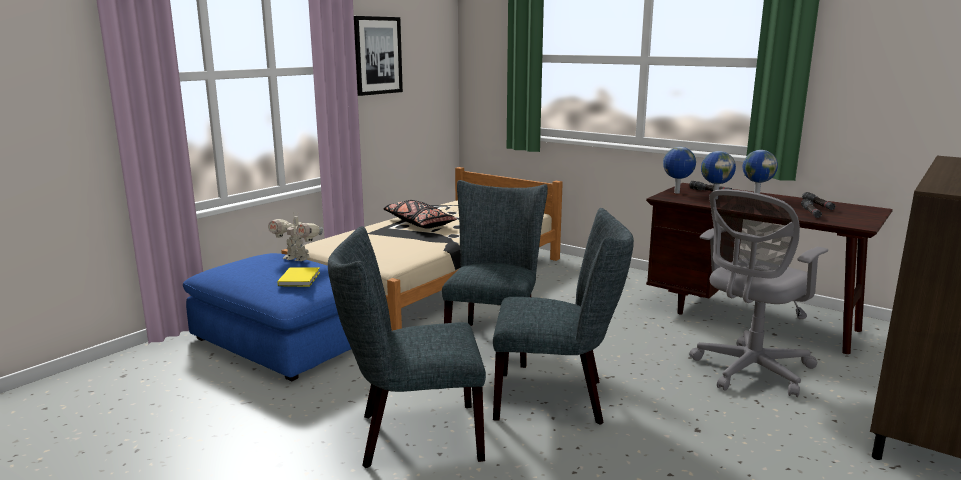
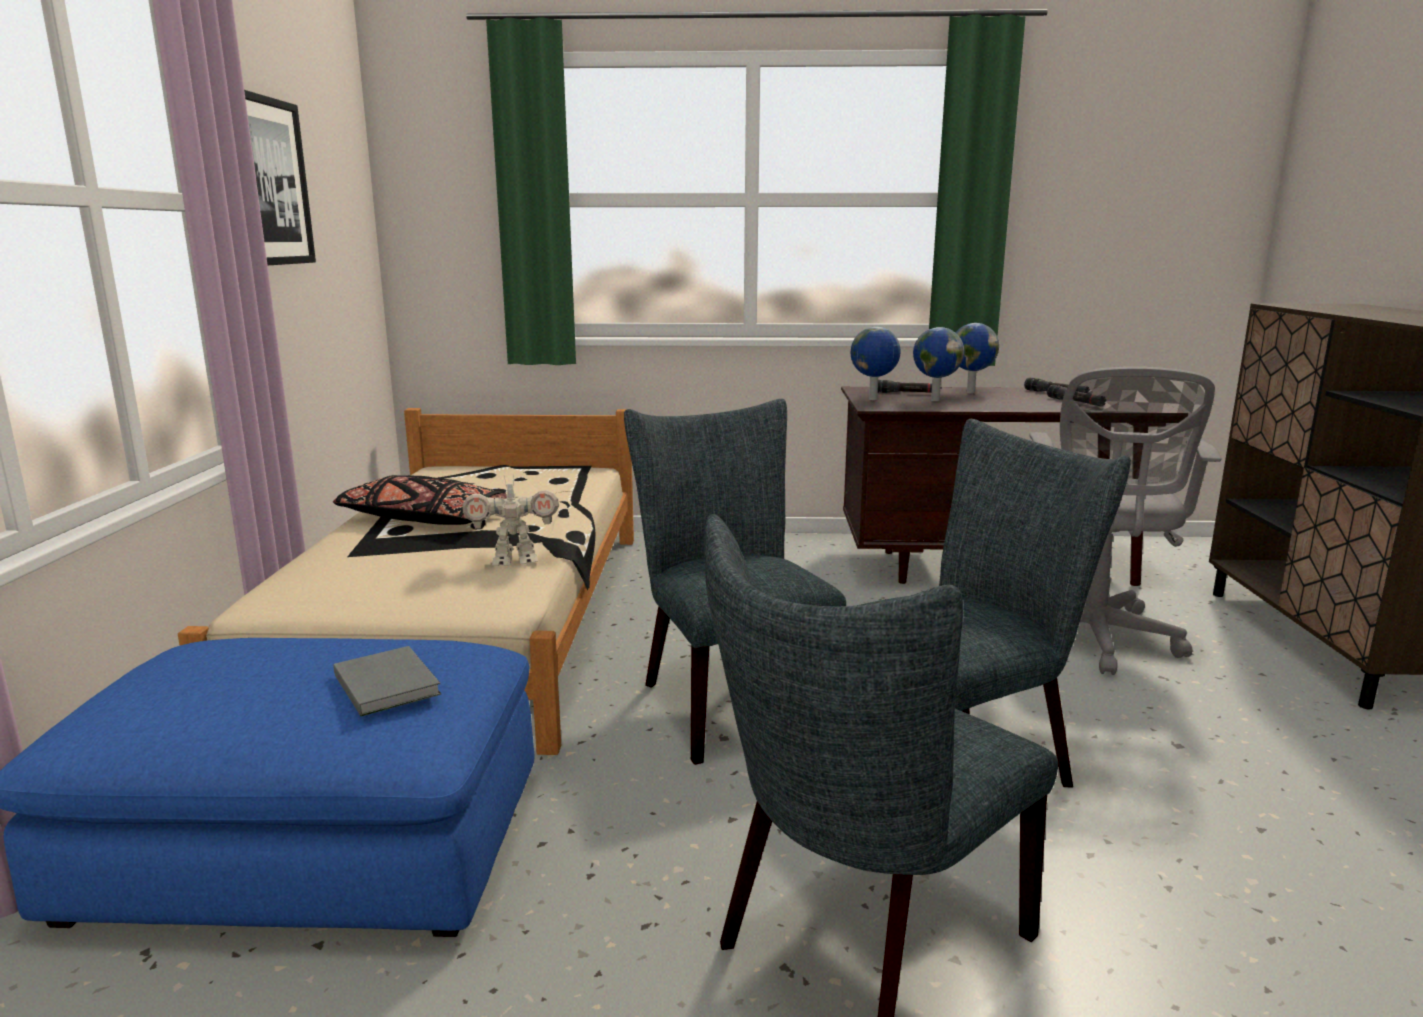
camera: 35 degrees left, 0 degrees up
toy robot [268,215,323,261] -> toy robot moved to [462,475,559,566]
yellow book [278,267,320,287] -> grey book [334,646,441,716]

